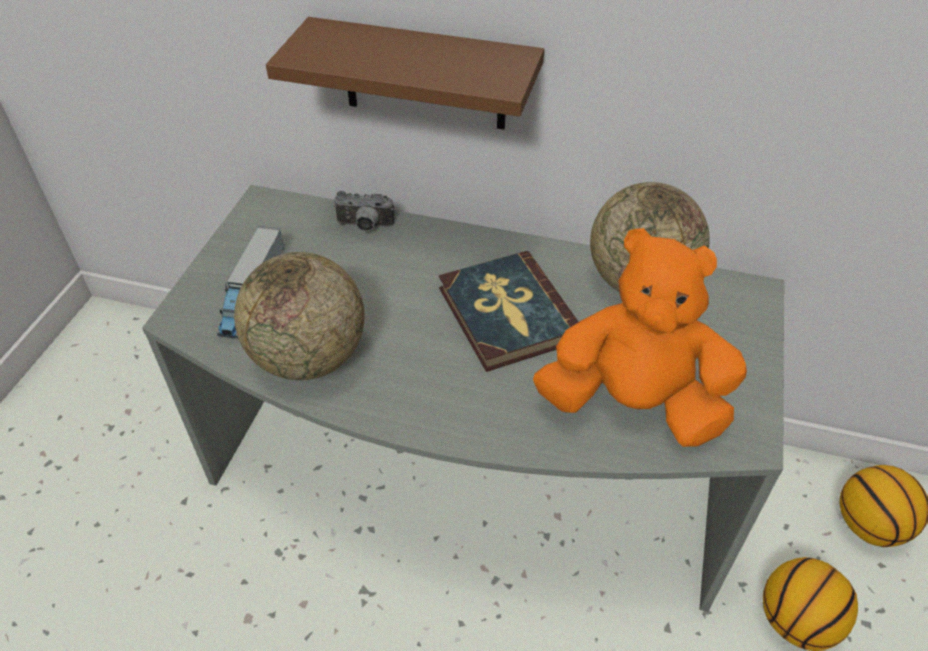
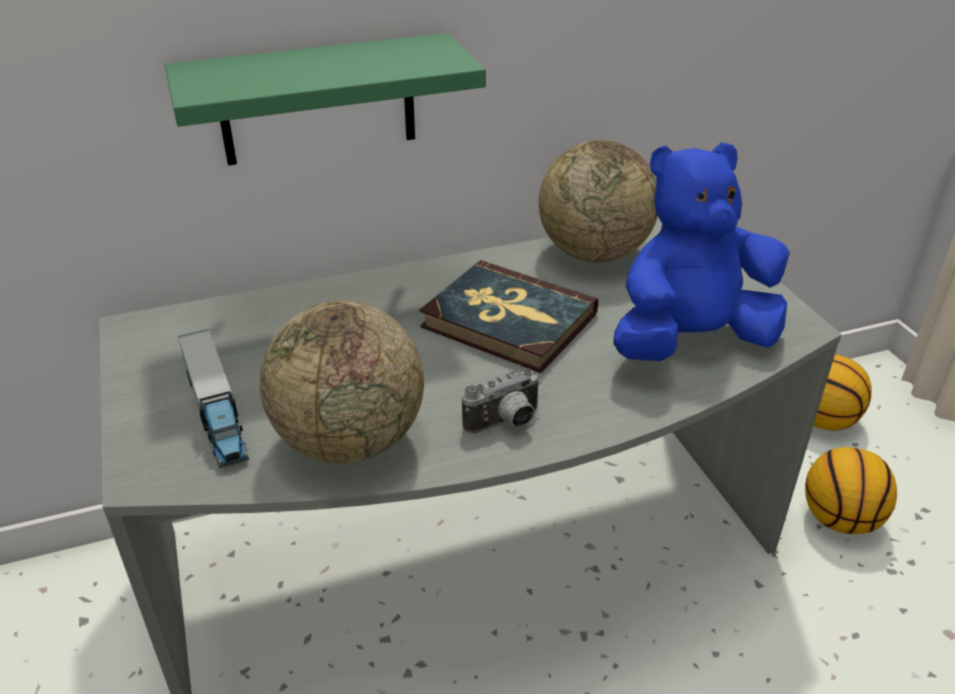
camera: 35 degrees left, 10 degrees down
brown shelf [266,17,544,130] -> green shelf [165,33,486,166]
camera [334,191,394,231] -> camera moved to [462,368,541,434]
orange plush toy [533,228,747,447] -> blue plush toy [613,142,790,361]

